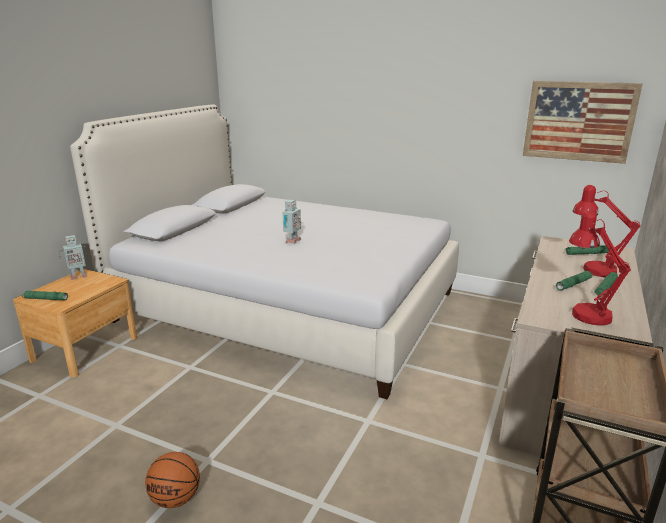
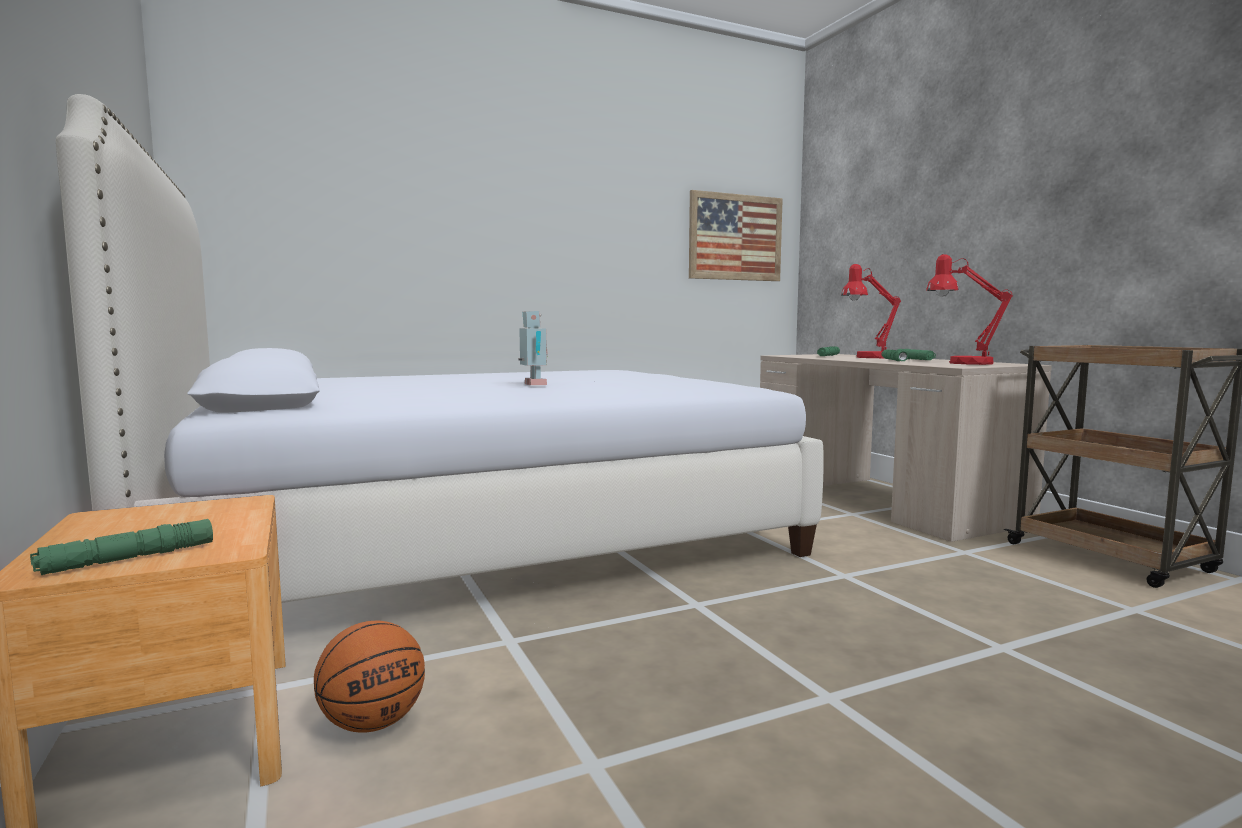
camera: 50 degrees left, 15 degrees down
toy robot [59,235,88,280] -> none
basketball [145,452,200,508] -> basketball moved to [314,621,425,733]

